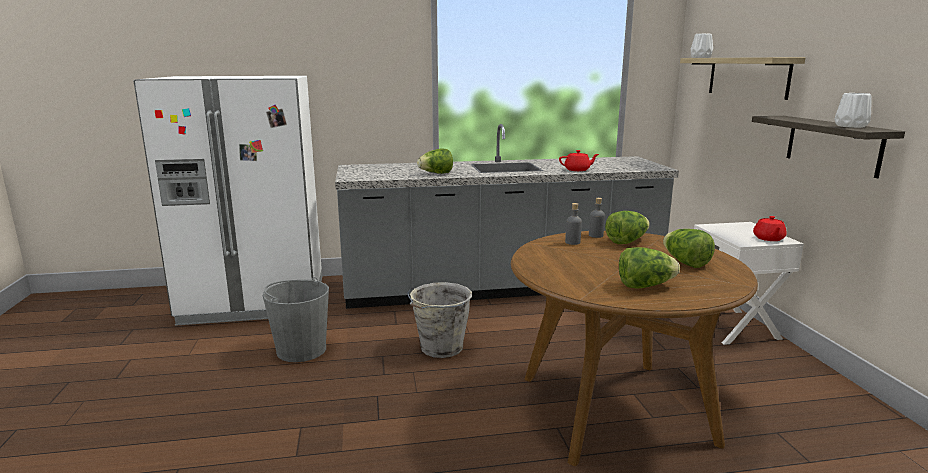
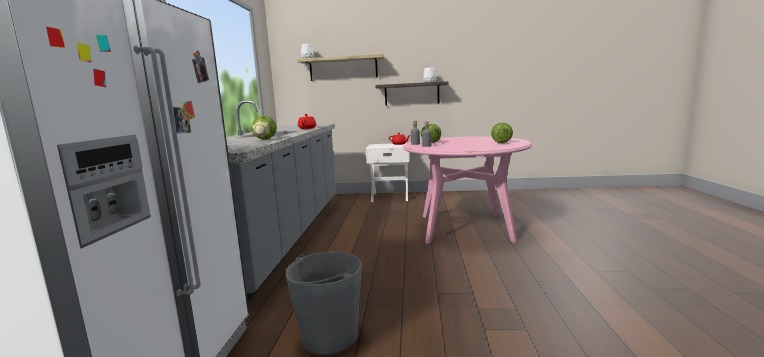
camera: 75 degrees left, 5 degrees down
grey bucket [407,282,472,358] -> none
brown dining table [511,231,758,466] -> pink dining table [403,137,532,244]
lettuce [663,229,715,268] -> none

